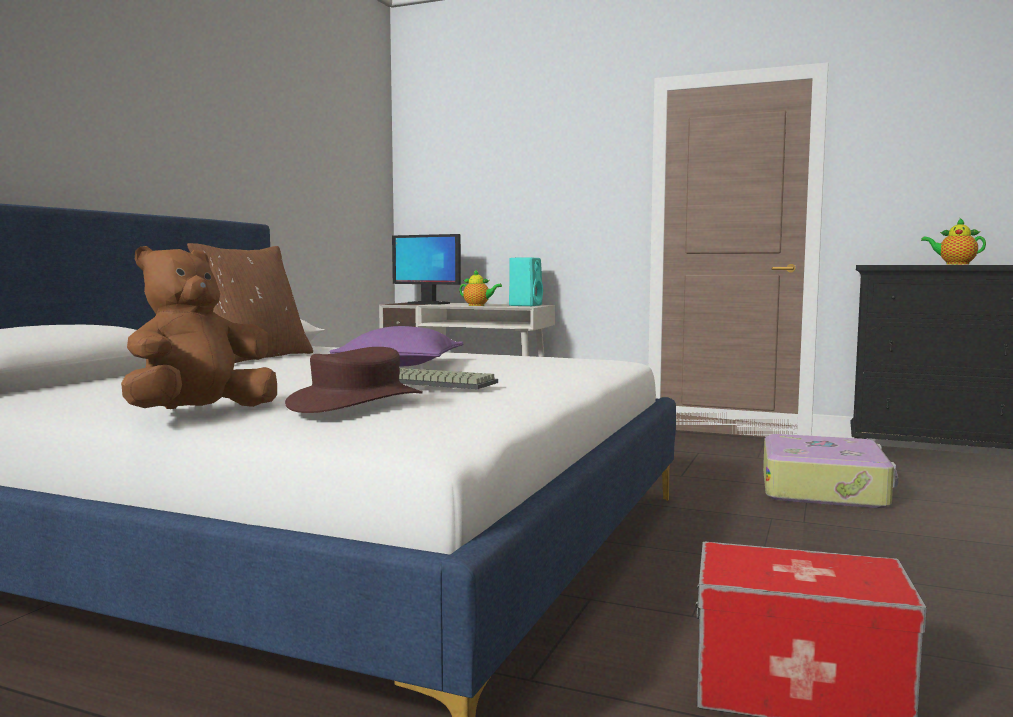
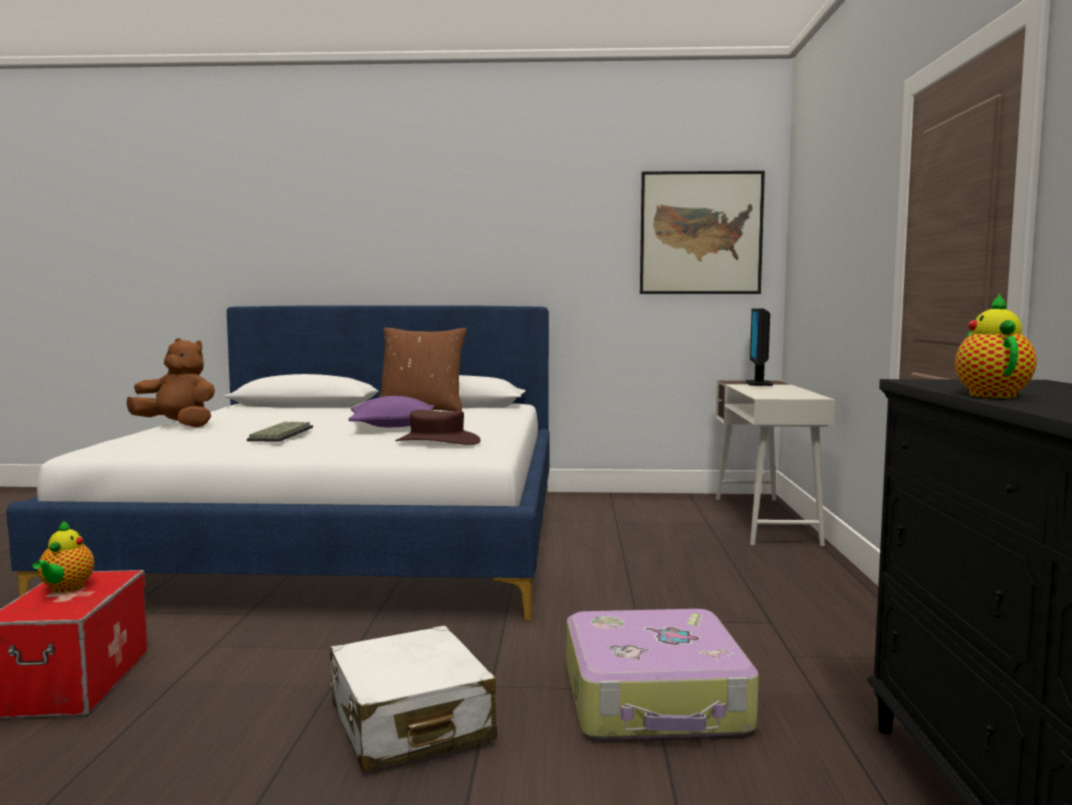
camera: 70 degrees right, 0 degrees up
brown hat [285,347,423,413] -> brown hat moved to [395,410,481,445]
teapot [459,270,502,306] -> teapot moved to [33,520,94,593]
turquoise speaker [509,258,543,306] -> none
none -> white suitcase [330,626,497,771]
none -> picture [640,171,765,294]

